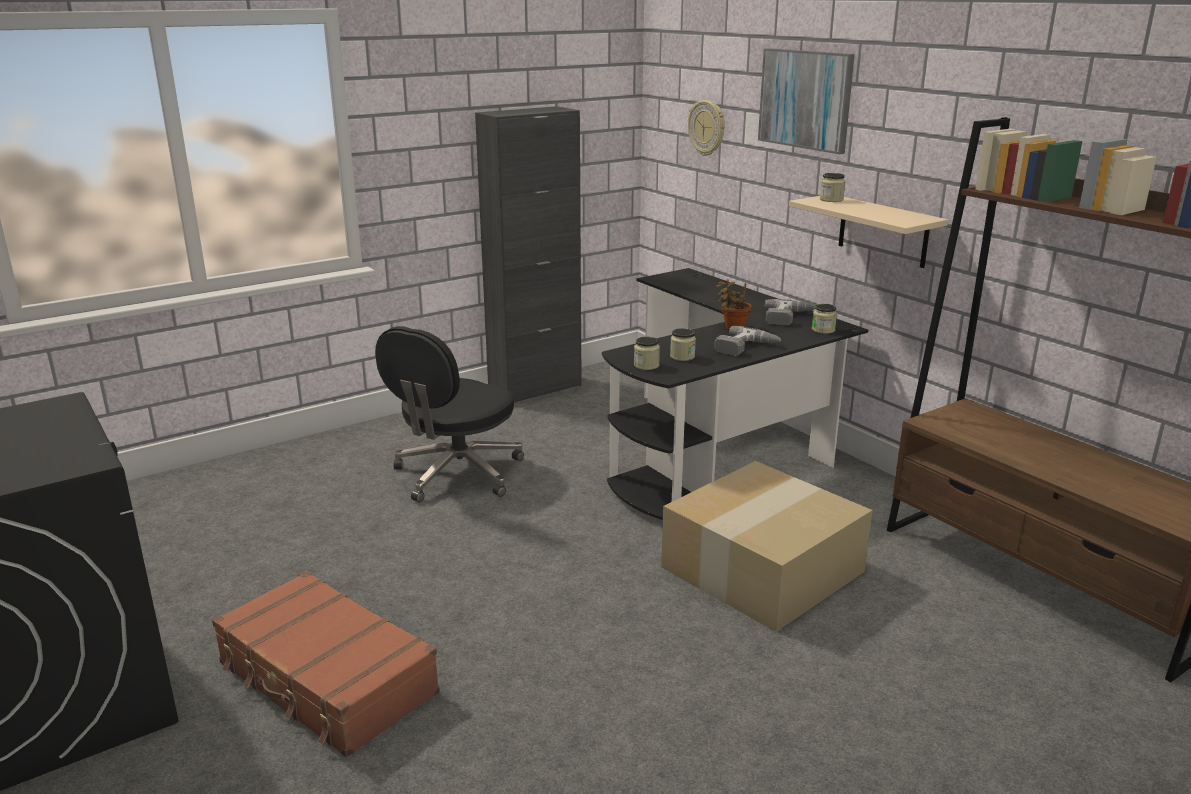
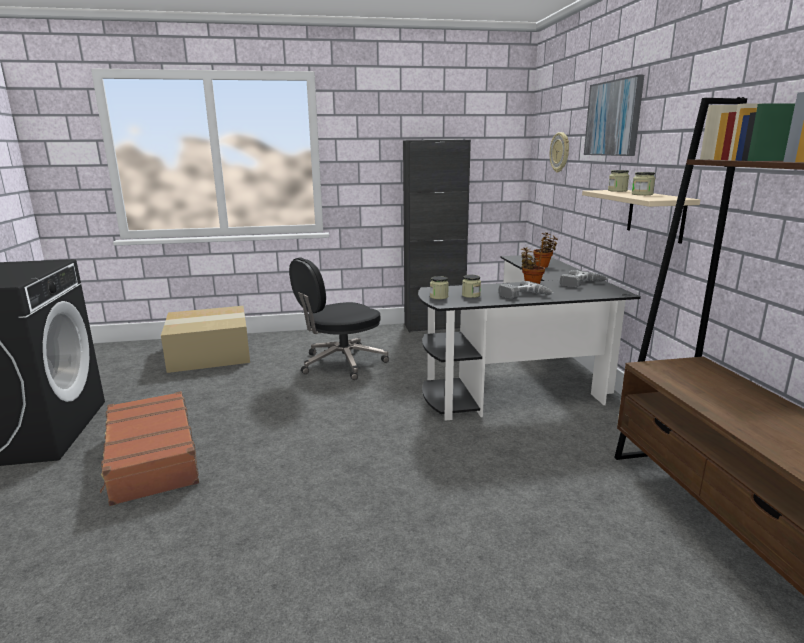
camera: 25 degrees right, 5 degrees down
cardboard box [661,461,873,632] -> cardboard box moved to [161,306,250,373]
jar [812,304,837,334] -> jar moved to [632,172,655,195]
none -> potted plant [533,232,558,268]

